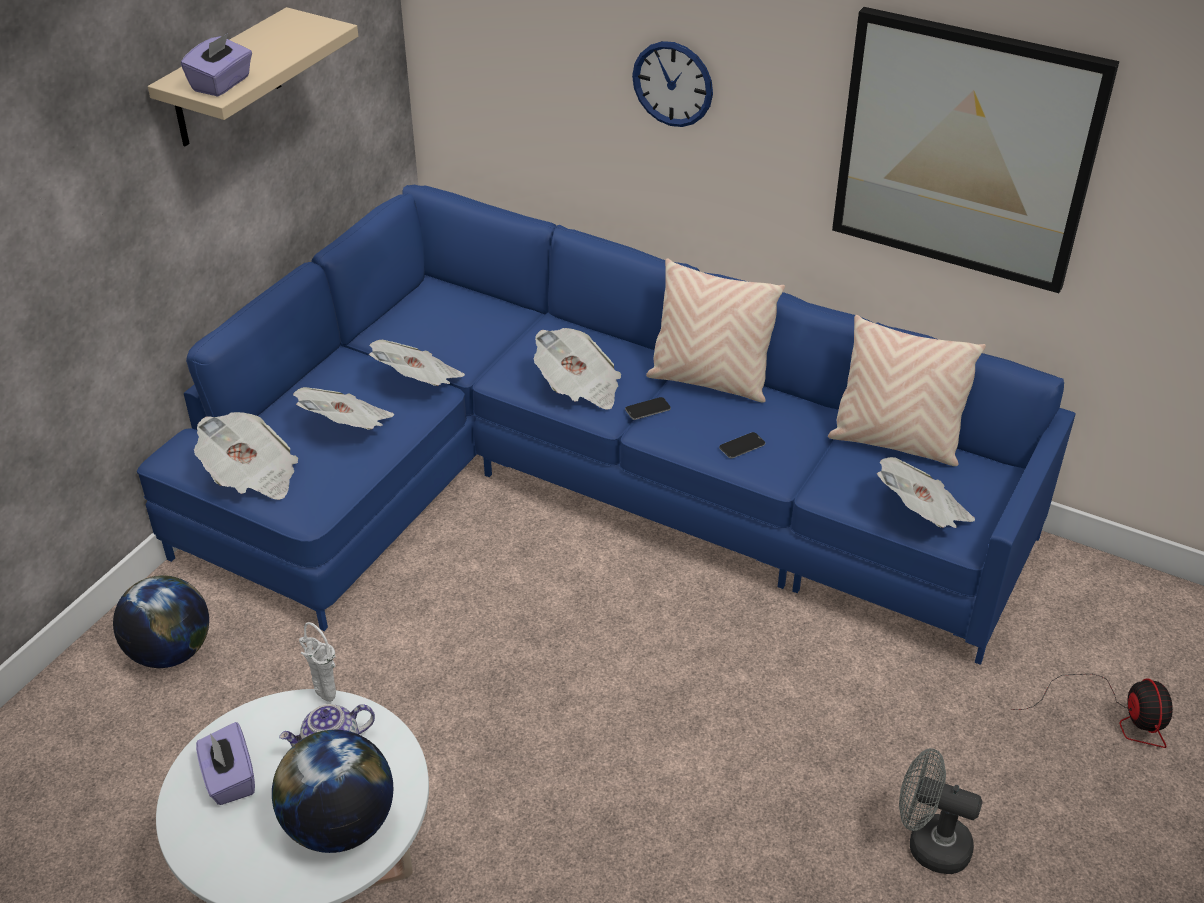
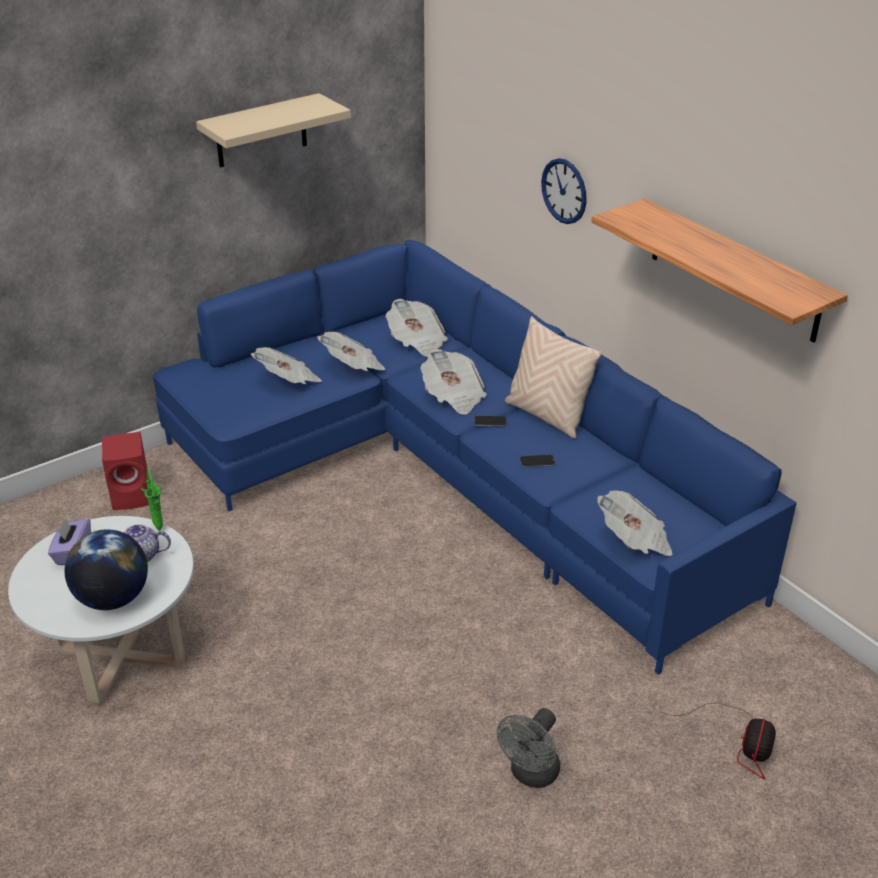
camera: 25 degrees right, 5 degrees down
globe [113,575,209,668] -> red speaker [102,432,149,510]
purple tissue box [181,33,252,97] -> none
newspaper [194,412,298,500] -> newspaper moved to [386,299,448,357]
white vase [299,622,336,702] -> green vase [141,468,163,531]
beige pillow [828,315,986,466] -> none
picture [832,7,1119,293] -> shelf [591,199,848,342]
grey fan [899,748,983,874] -> grey fan turned 105 degrees counterclockwise [497,708,560,788]

